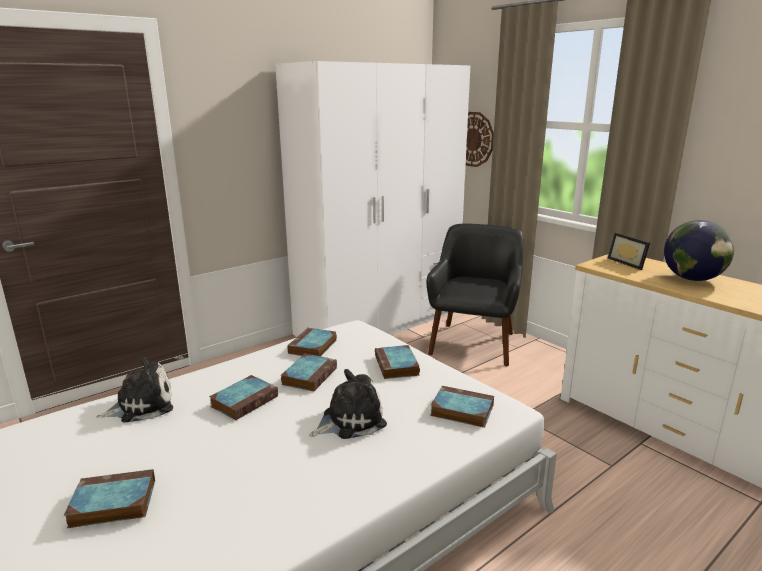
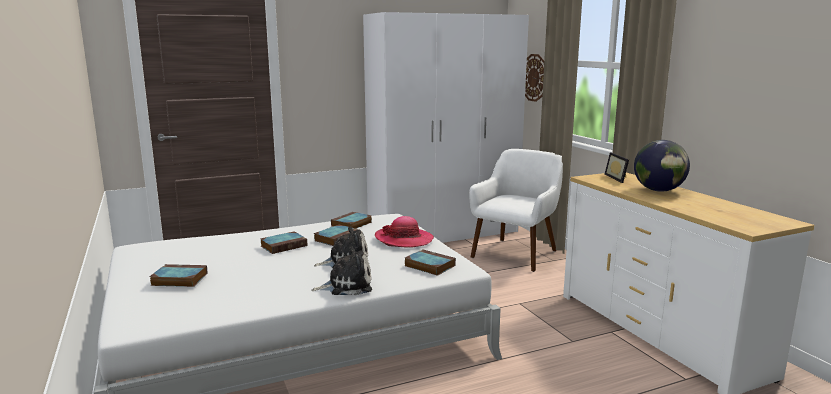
camera: 15 degrees right, 5 degrees down
plush toy [96,357,173,423] -> plush toy moved to [311,246,372,296]
book [375,345,420,379] -> hat [375,216,434,248]
black armchair [427,224,524,367] -> white armchair [469,149,563,272]

